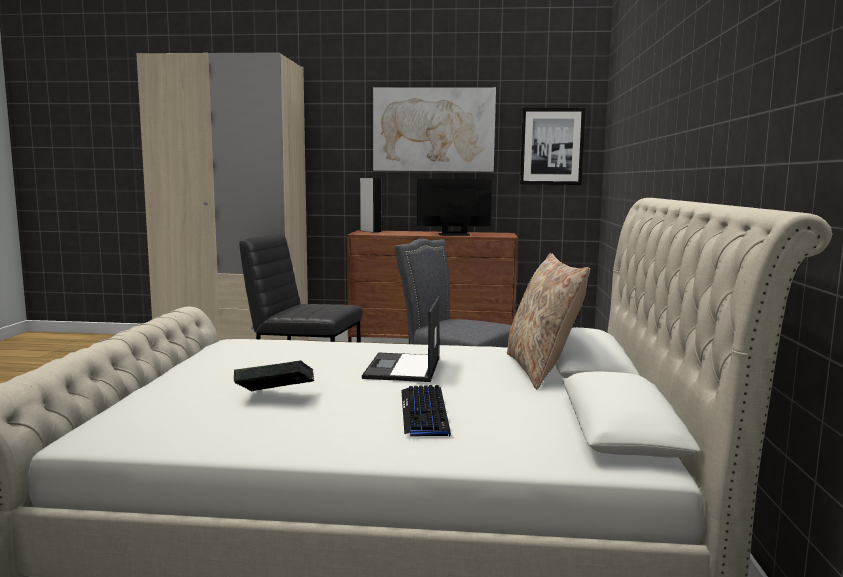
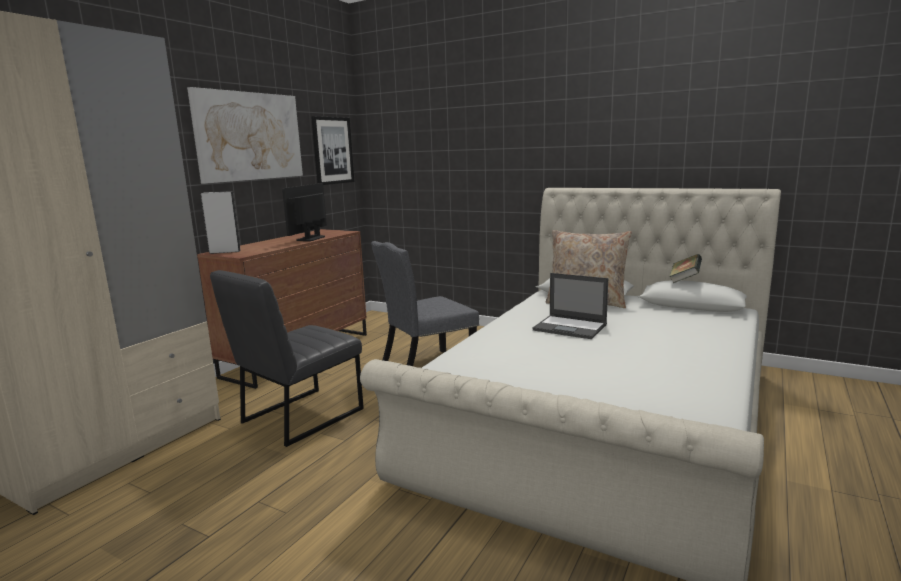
camera: 65 degrees left, 5 degrees up
book [234,360,314,391] -> book moved to [669,254,702,283]
keyboard [401,385,451,436] -> none

